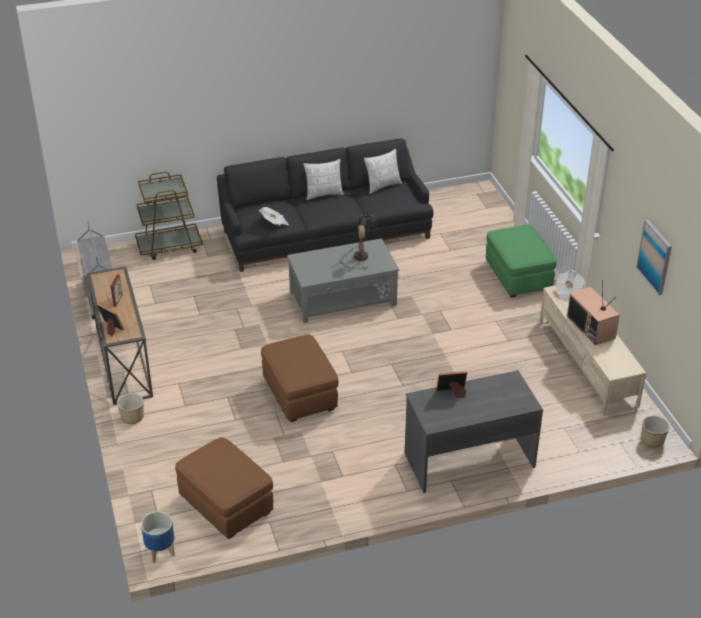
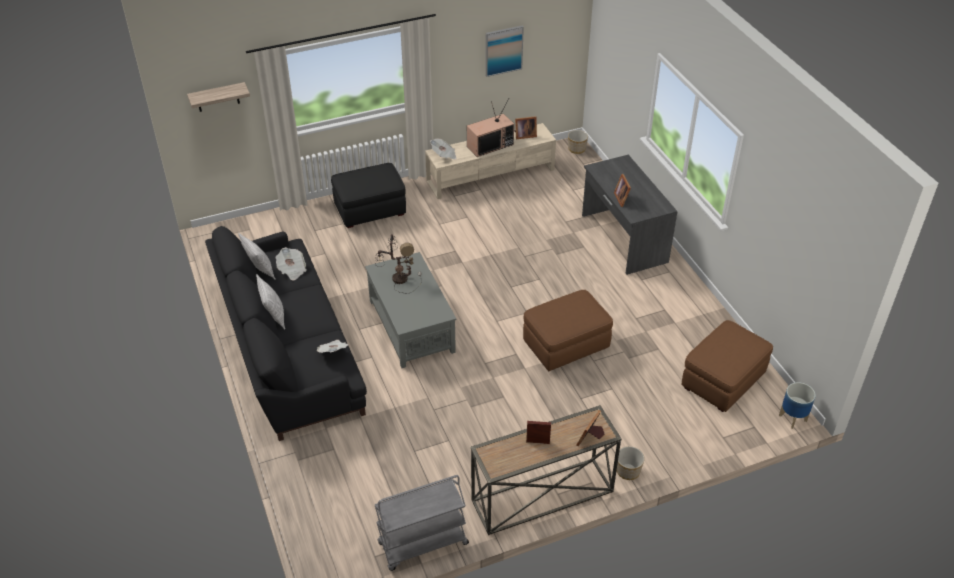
camera: 95 degrees left, 5 degrees up
brown cart [135,172,203,260] -> none
green ottoman [486,225,556,298] -> black ottoman [331,163,406,228]
none -> shelf [187,82,250,112]
none -> newspaper [275,247,307,280]
none -> picture frame [515,116,537,139]

